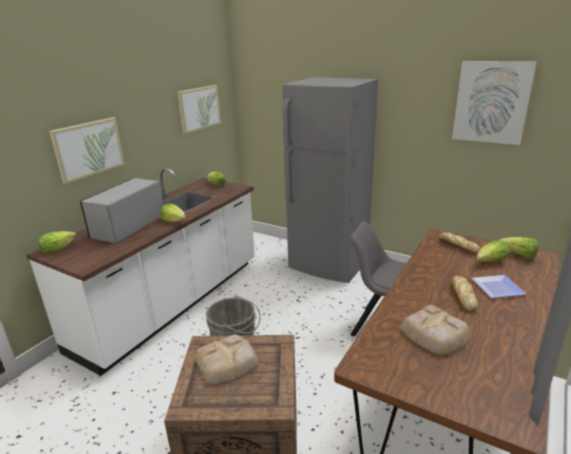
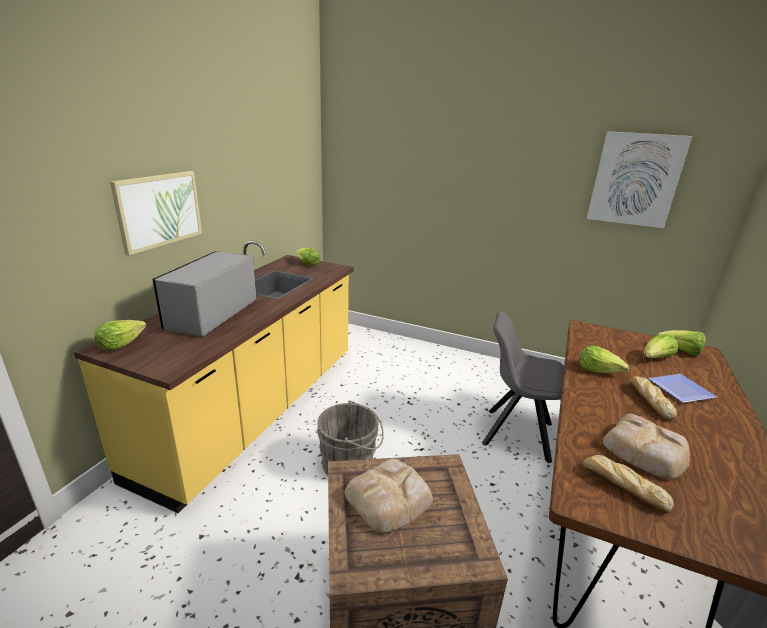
camera: 10 degrees left, 0 degrees up
white counter [26,168,255,376] -> yellow counter [74,241,354,513]
lettuce [161,203,186,222] -> lettuce moved to [580,345,629,373]
picture [177,85,221,134] -> none
grey fridge [282,77,378,283] -> none
bread [438,232,480,254] -> bread moved to [583,455,674,513]

